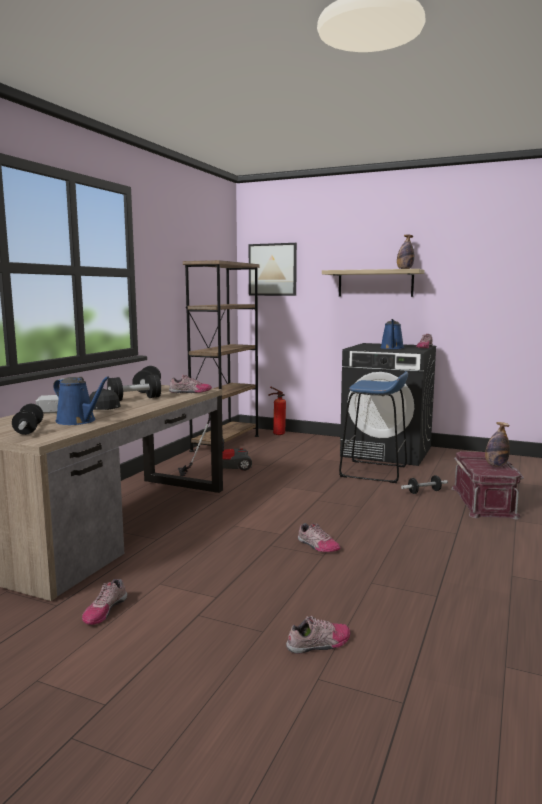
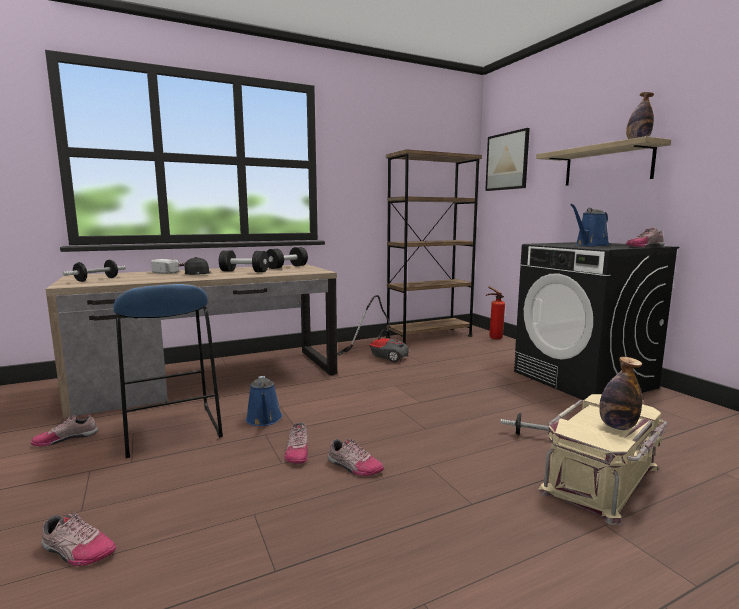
camera: 40 degrees right, 0 degrees up
blue watering can [53,376,109,425] -> blue watering can moved to [246,376,282,426]
shoe [169,375,212,393] -> shoe moved to [328,438,384,476]
blue stool [339,371,408,483] -> blue stool moved to [113,284,223,458]
red storage box [451,451,524,520] -> beige storage box [538,394,667,525]

